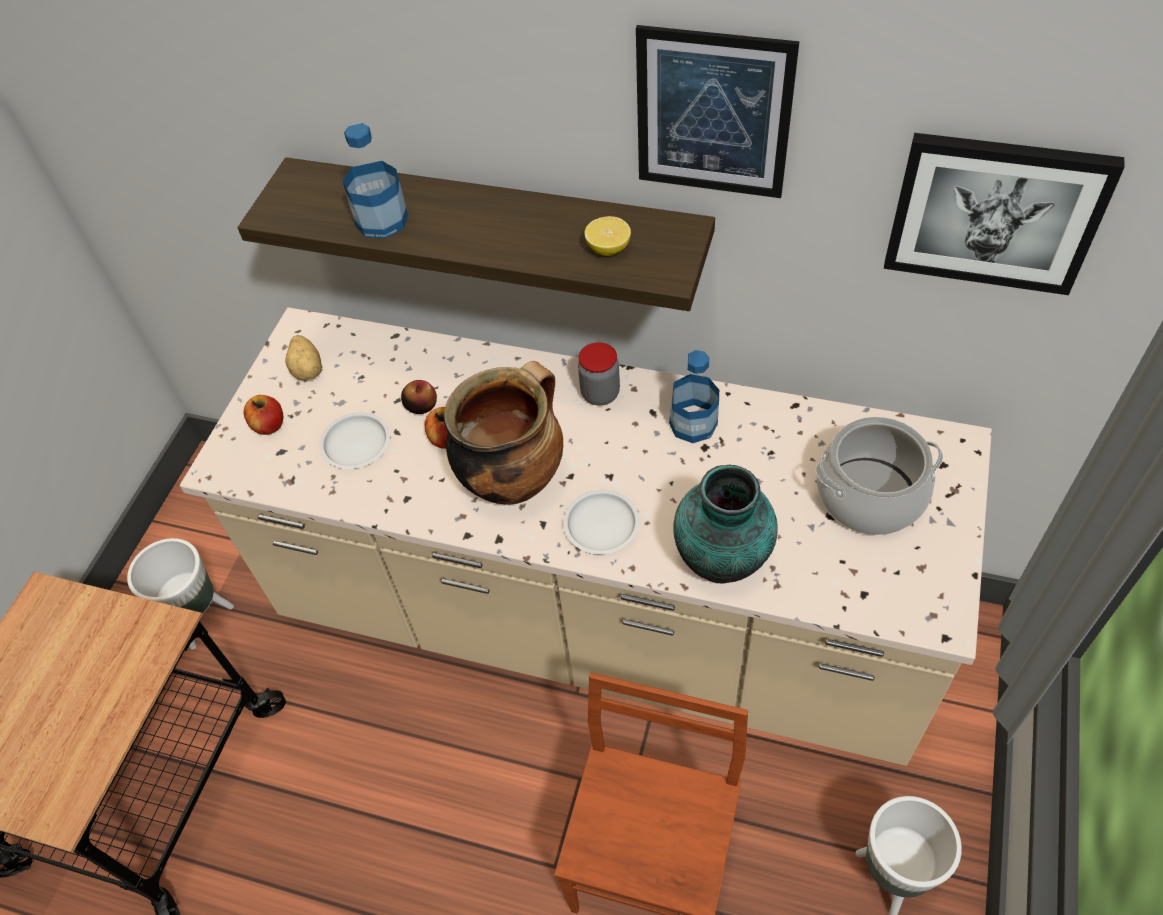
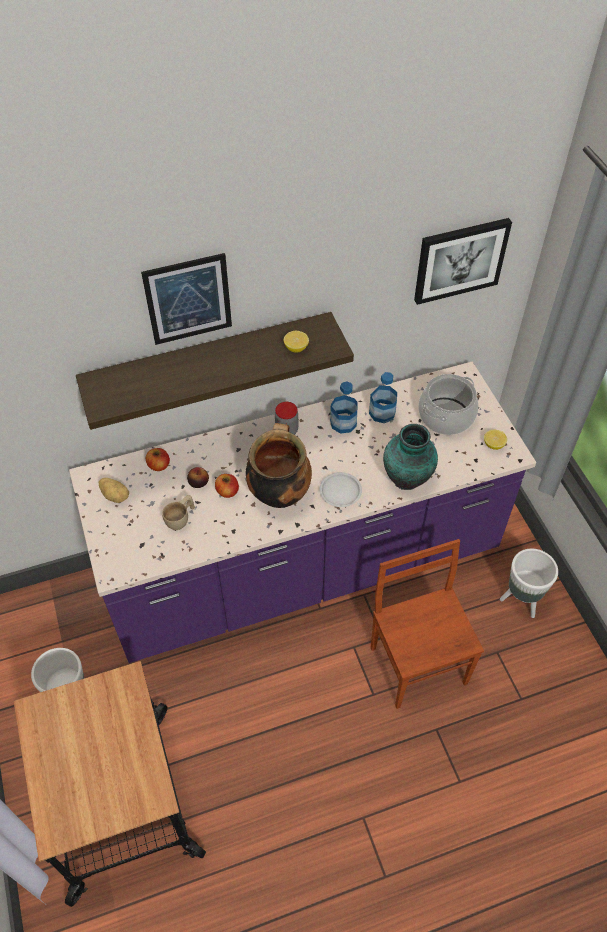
camera: 40 degrees left, 0 degrees up
beige counter [180,307,992,766] -> purple counter [69,362,536,663]
apple [244,395,283,435] -> apple moved to [146,448,170,471]
white plate [319,412,390,469] -> beige cup [162,495,195,530]
bottle [342,123,408,238] -> bottle moved to [369,372,397,423]
picture [636,25,799,198] -> picture moved to [141,253,232,345]
none -> lemon [484,430,507,450]

